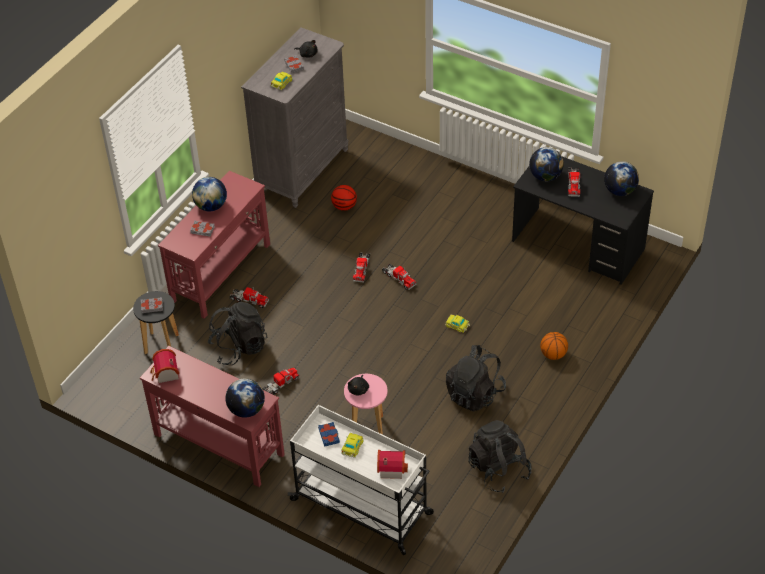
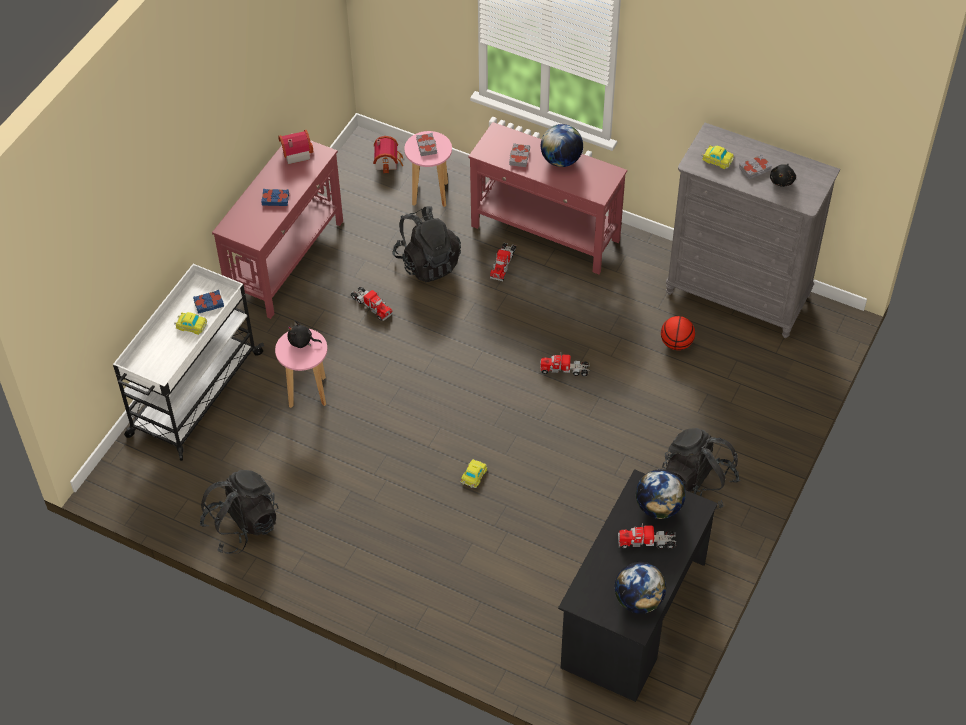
camera: 85 degrees right, 5 degrees up
black stool [133,291,179,354] -> pink stool [404,131,452,207]
globe [225,378,265,418] -> none
toy house [377,450,408,479] -> toy house moved to [373,136,403,174]
toy truck [382,264,416,290] -> none
black backpack [446,345,506,411] -> black backpack moved to [662,428,740,509]
basketball [540,332,568,360] -> none
none -> blue book [261,189,289,206]

